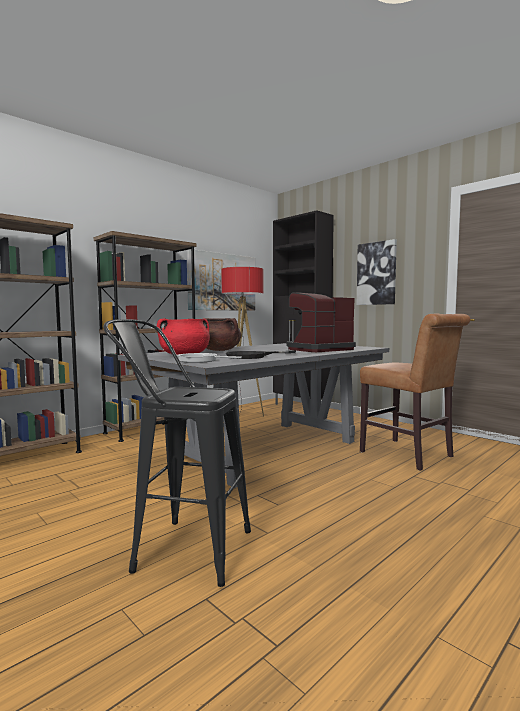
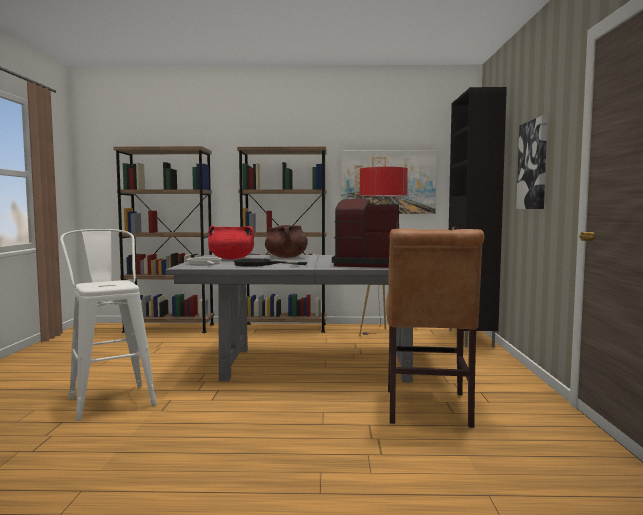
camera: 45 degrees right, 0 degrees up
black stool [103,319,251,587] -> white stool [60,229,157,421]

